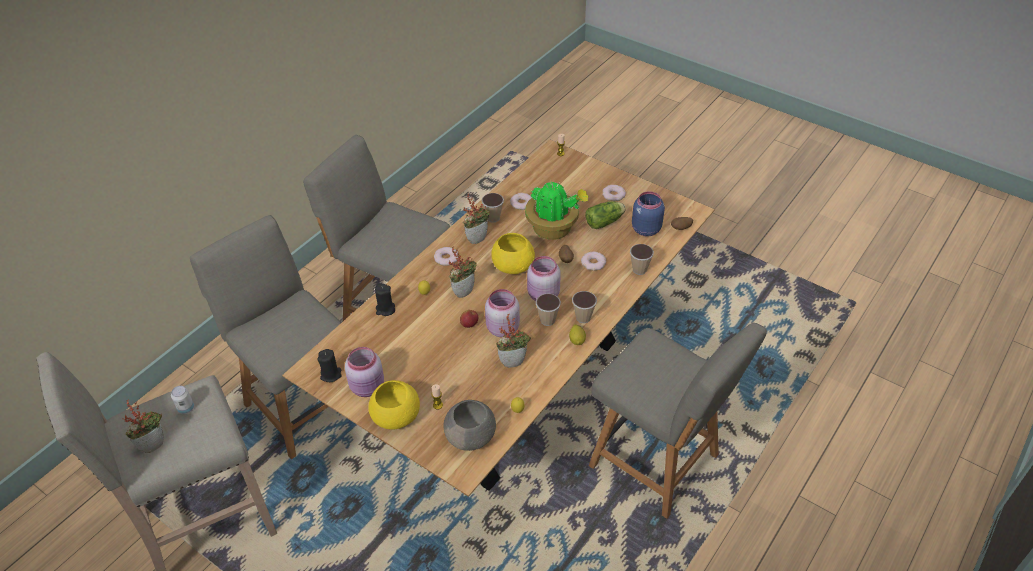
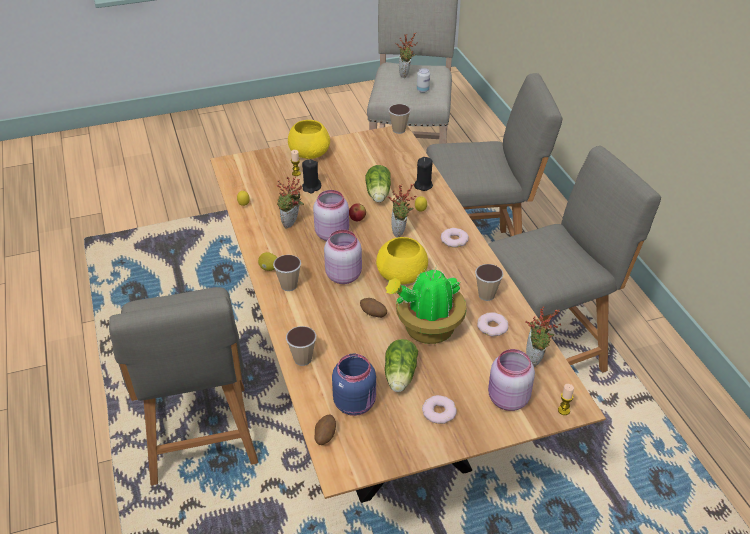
camera: 125 degrees right, 5 degrees down
black candle [317,349,342,382] -> black candle moved to [302,159,321,194]
pink jar [345,347,384,397] -> pink jar moved to [488,349,535,411]
grey bowl [443,400,496,451] -> none
potted plant [463,193,490,244] -> potted plant moved to [525,306,561,367]
cup [536,294,561,326] -> cup moved to [388,104,411,134]
donut [581,251,606,271] -> none
grey chair [589,323,767,519] -> grey chair turned 90 degrees counterclockwise [109,287,258,485]
none -> lettuce [365,165,391,202]

